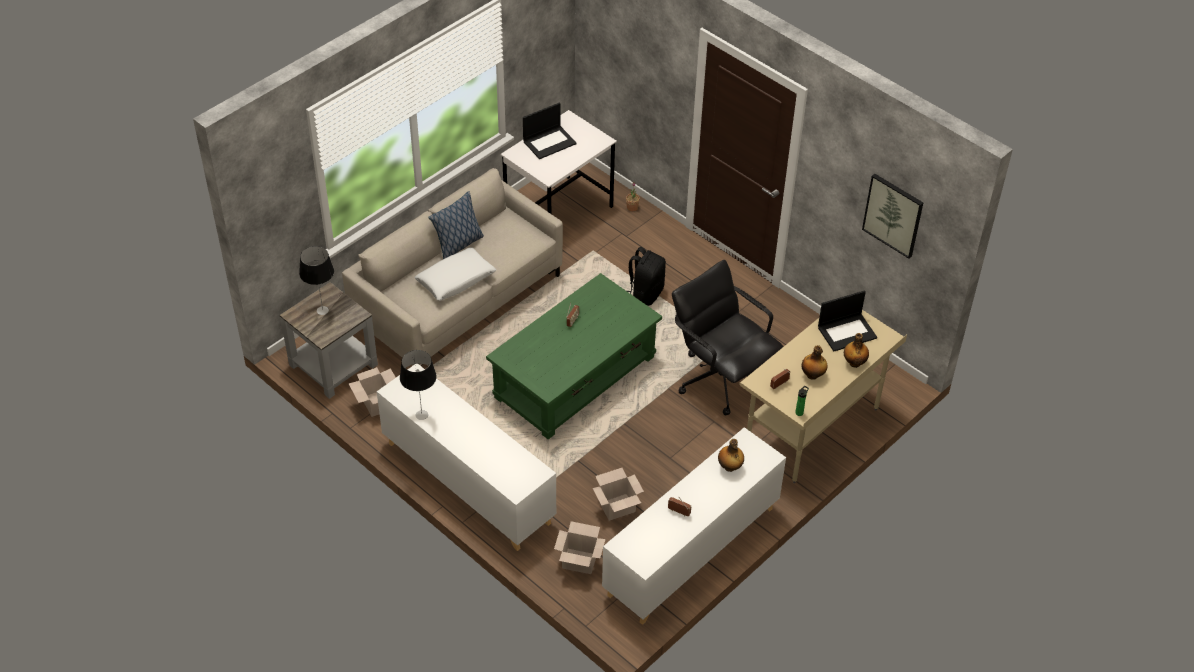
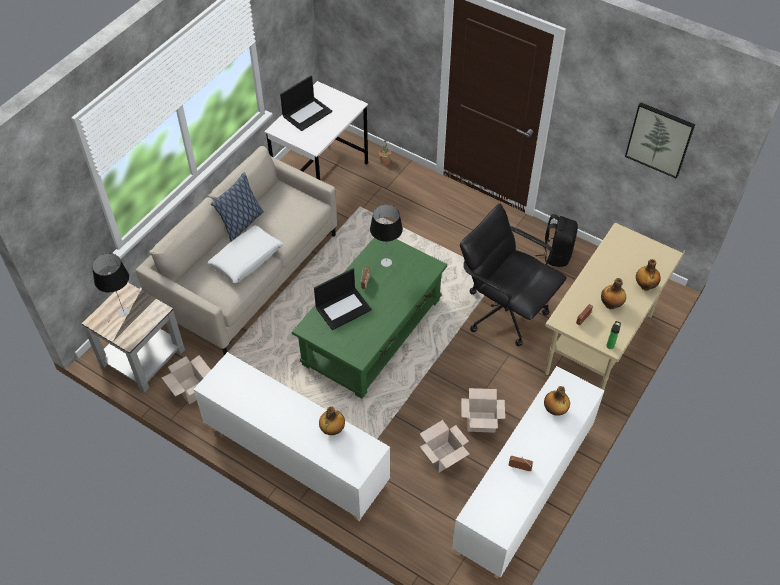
camera: 10 degrees left, 5 degrees up
table lamp [400,350,437,420] -> table lamp moved to [370,205,403,267]
cardboard box [554,521,606,574] -> cardboard box moved to [461,388,505,433]
black backpack [627,247,666,306] -> black backpack moved to [536,214,578,267]
laptop [818,290,877,351] -> laptop moved to [314,268,372,330]
none -> bottle [319,406,345,435]

